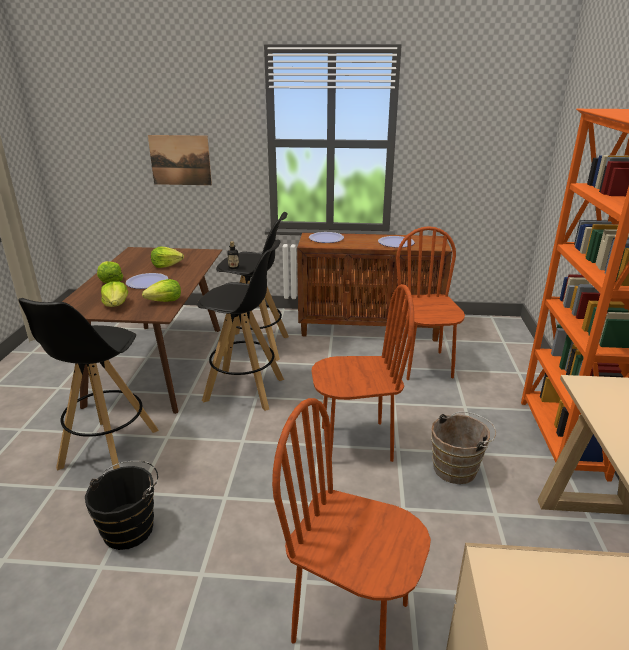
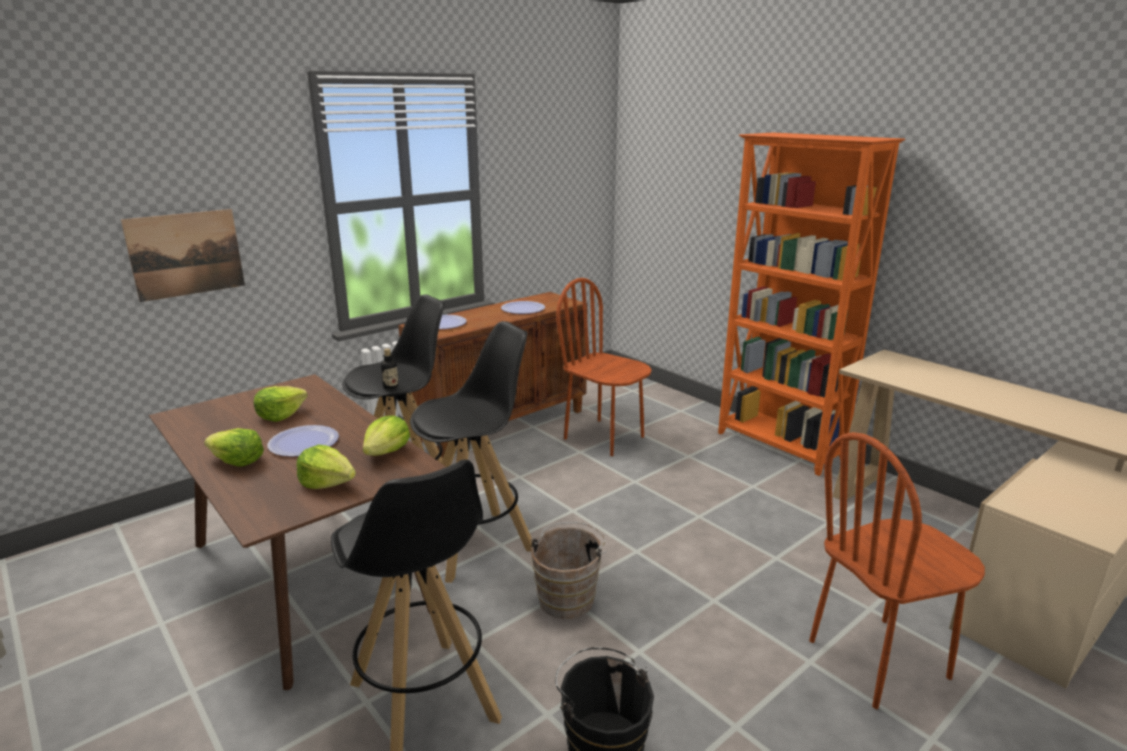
camera: 45 degrees left, 5 degrees down
brown chair [312,284,414,462] -> none
brown bucket [431,412,496,484] -> brown bucket moved to [531,522,607,619]

